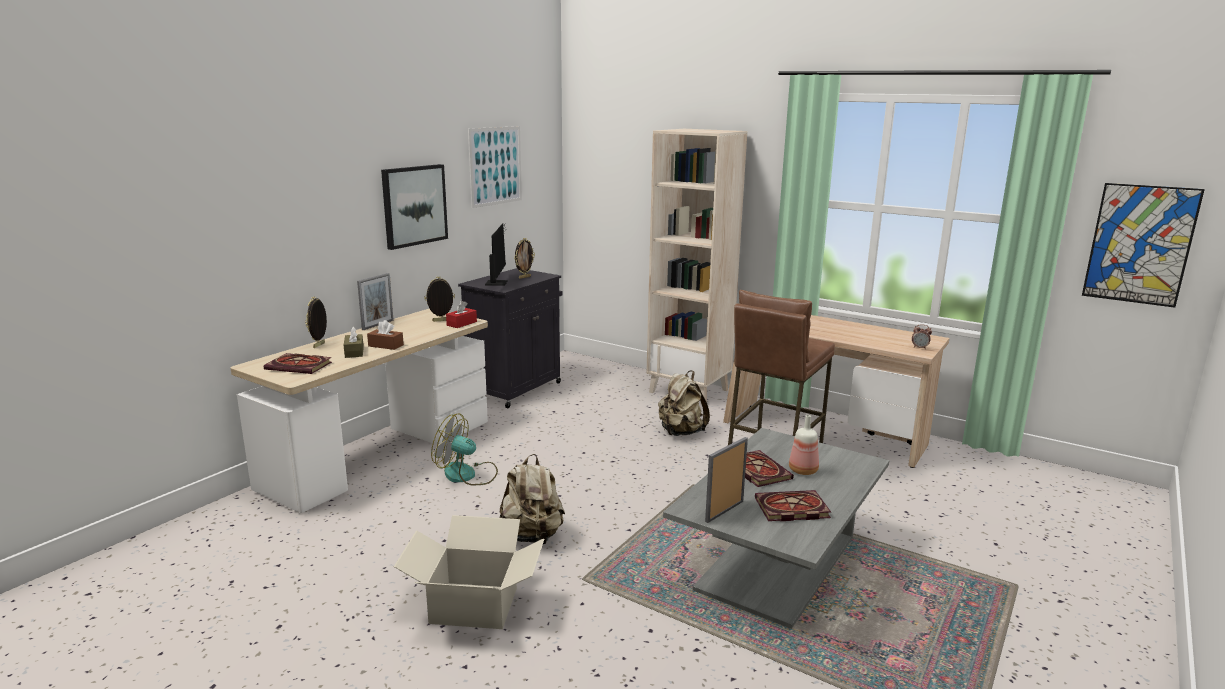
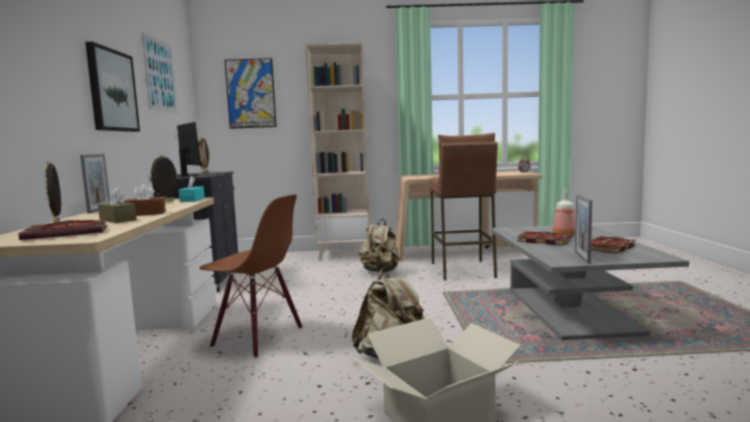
camera: 35 degrees left, 10 degrees down
fan [431,413,498,485] -> brown chair [199,194,303,358]
red tissue box [446,301,477,328] -> turquoise tissue box [179,176,205,202]
picture [1082,183,1205,308] -> picture moved to [224,58,277,129]

